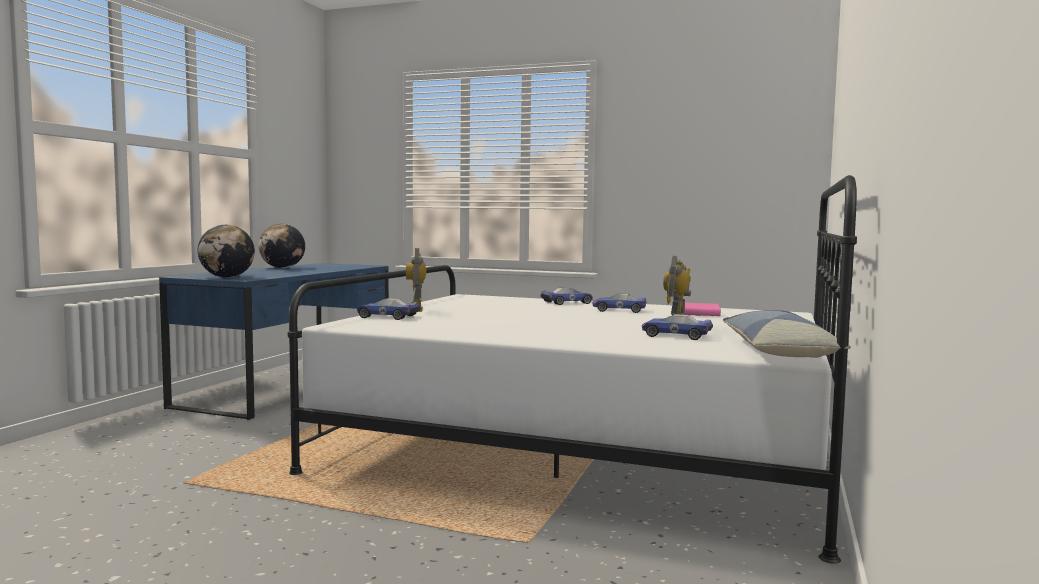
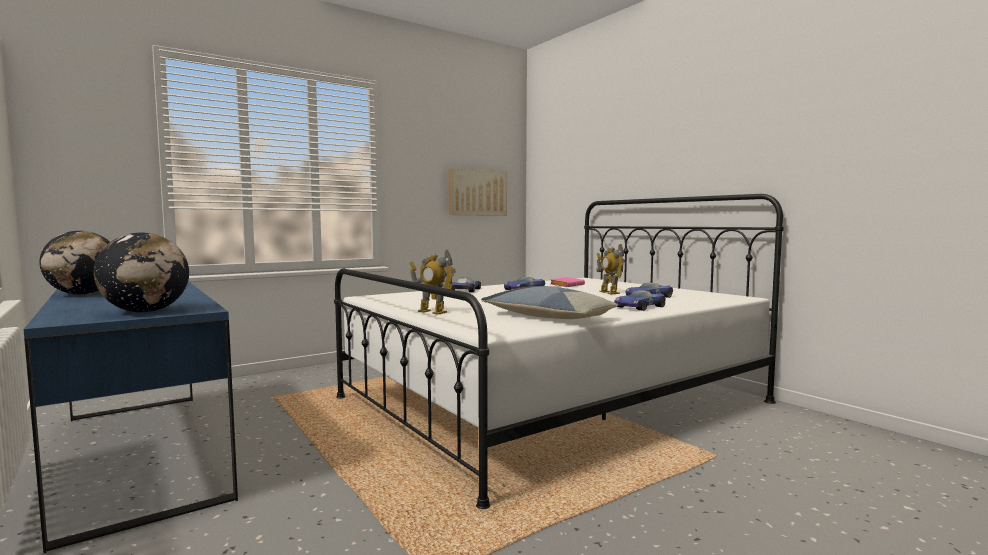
camera: 55 degrees left, 0 degrees up
toy car [357,298,421,320] -> toy car moved to [615,290,666,311]
pillow [723,310,851,358] -> pillow moved to [481,286,619,319]
none -> picture [449,168,507,216]

